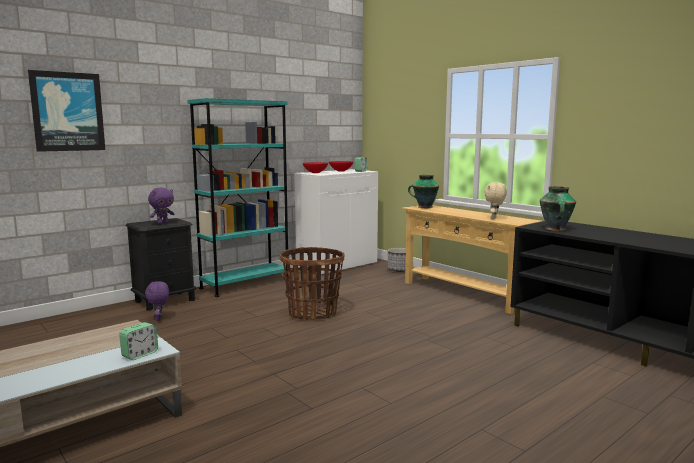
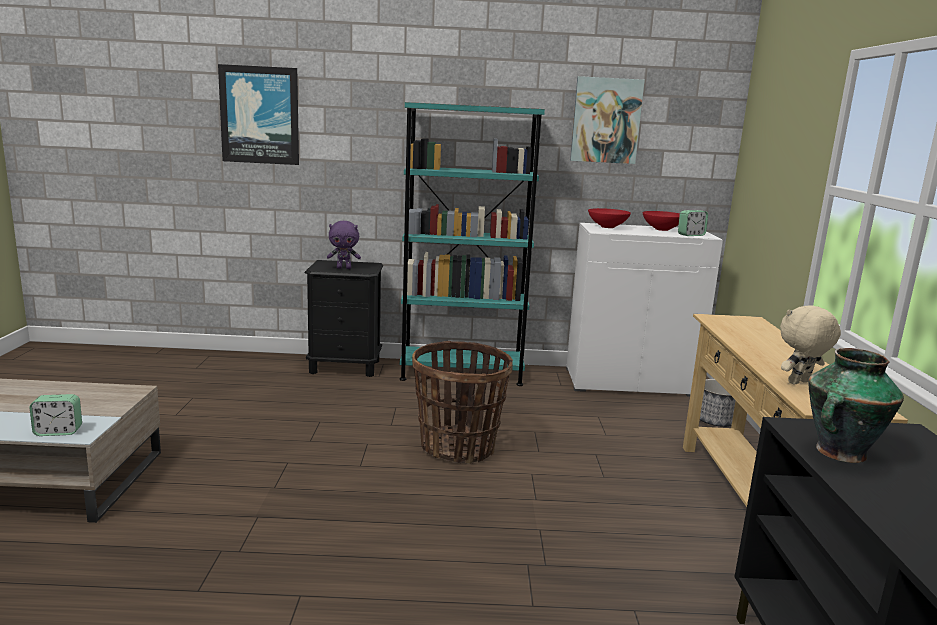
camera: 40 degrees right, 5 degrees up
purple plush toy [145,281,169,321] -> none
vase [408,175,439,208] -> none
none -> picture [570,76,645,164]

